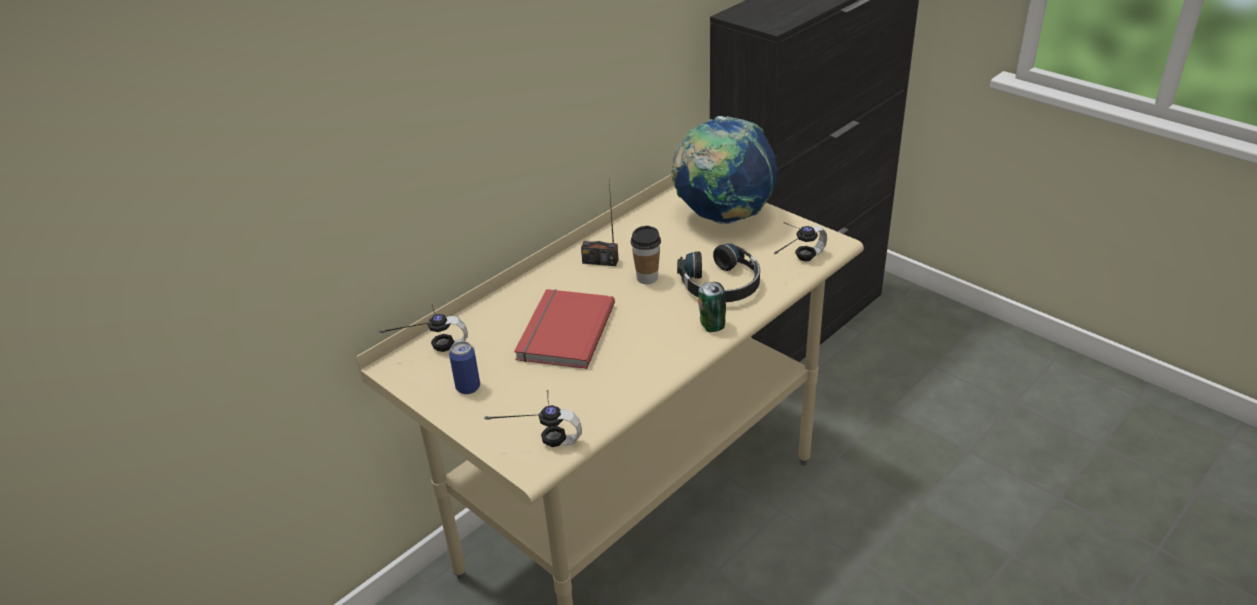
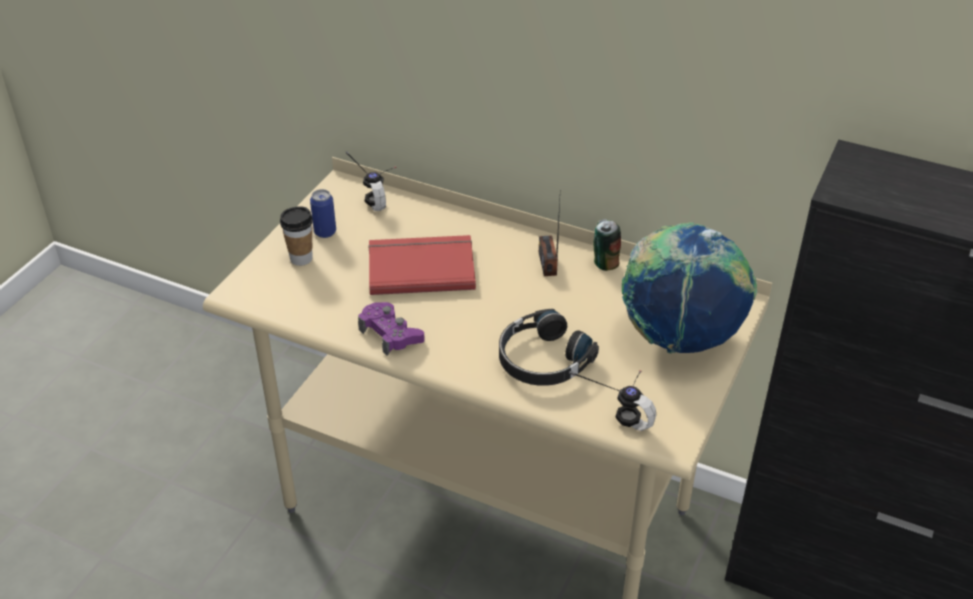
camera: 70 degrees right, 5 degrees up
headphones [484,390,582,447] -> none
cup [631,226,661,284] -> cup moved to [280,206,313,266]
can [698,282,726,332] -> can moved to [593,219,621,271]
none -> purple game controller [358,302,425,356]

